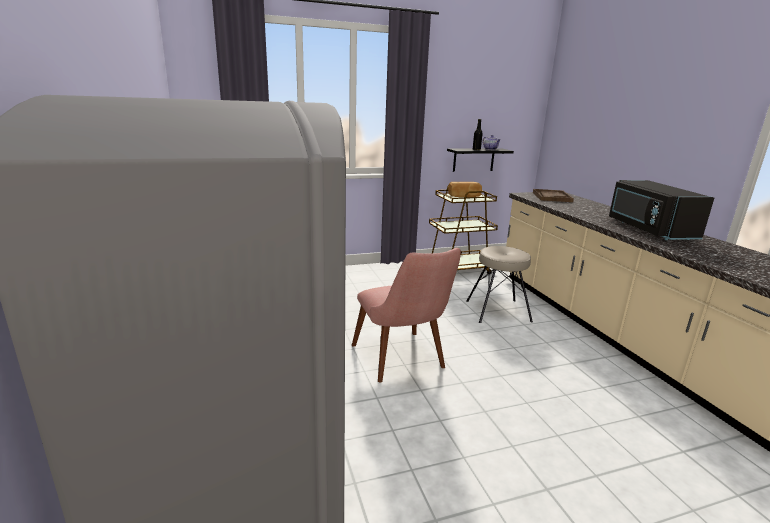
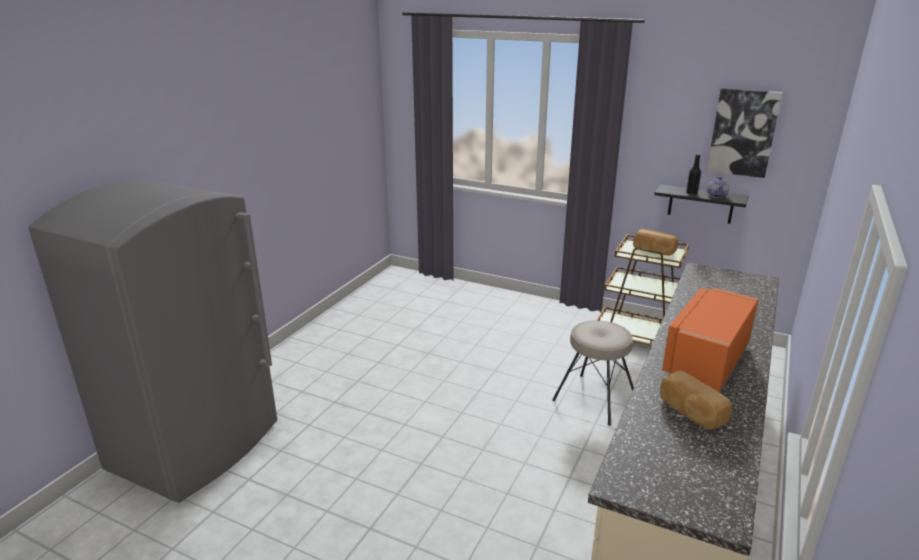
camera: 45 degrees right, 5 degrees up
pink chair [352,248,461,383] -> none
brown tray [533,189,574,202] -> none
black microwave [609,180,714,240] -> orange microwave [662,287,759,393]
none -> bread [660,370,732,430]
none -> picture [707,88,783,178]

